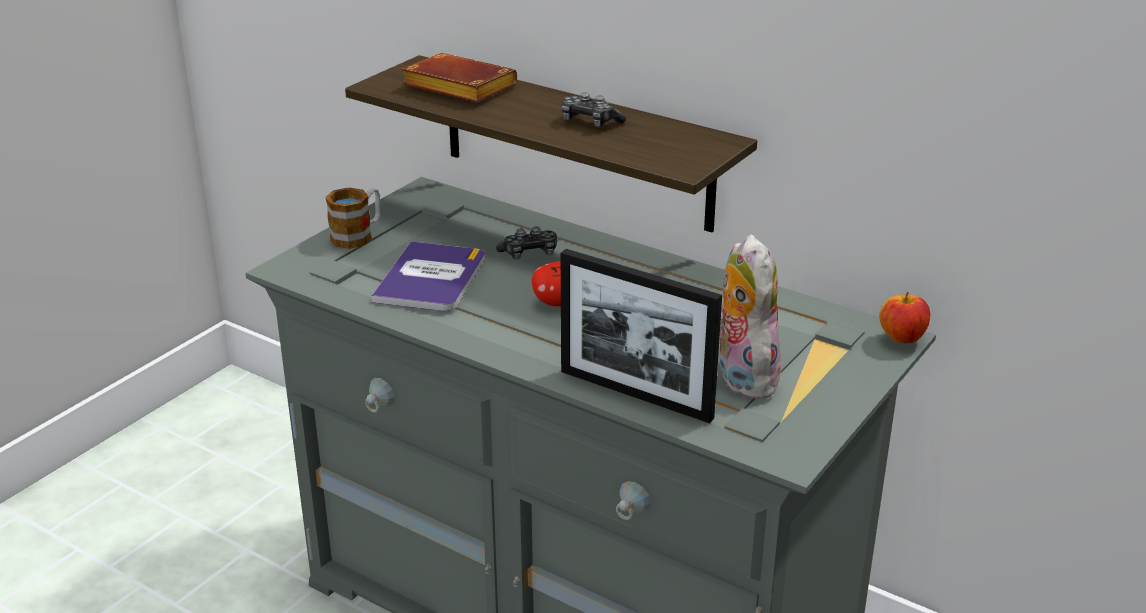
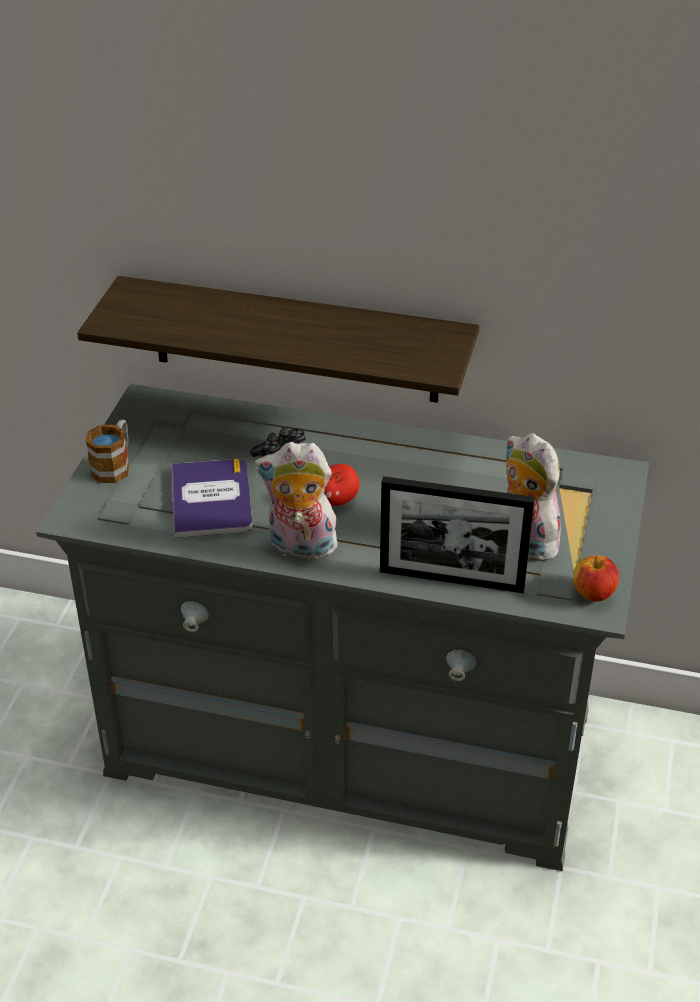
camera: 20 degrees left, 10 degrees up
brown book [401,53,517,103] -> none
game controller [562,93,626,127] -> none
apple [879,292,930,343] -> apple moved to [573,555,619,602]
none -> plush toy [254,442,340,561]

